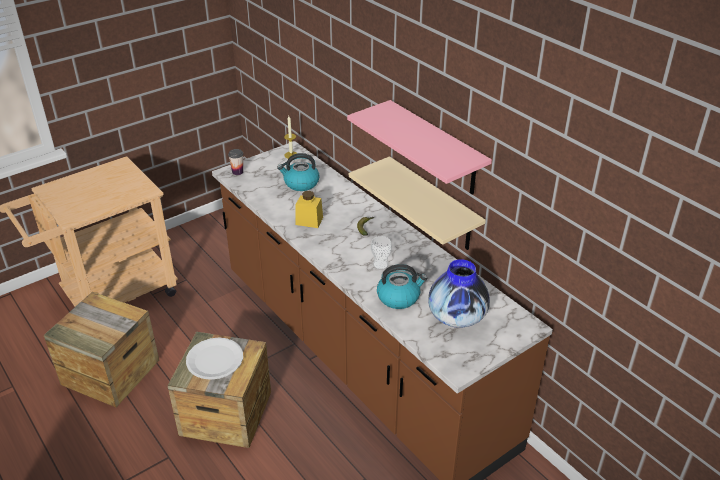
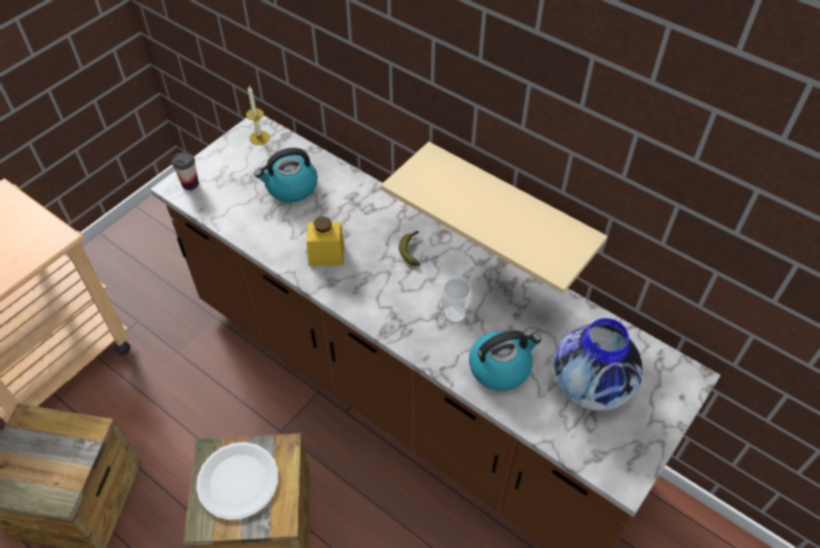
camera: 15 degrees left, 15 degrees up
pink shelf [347,100,492,195] -> none

